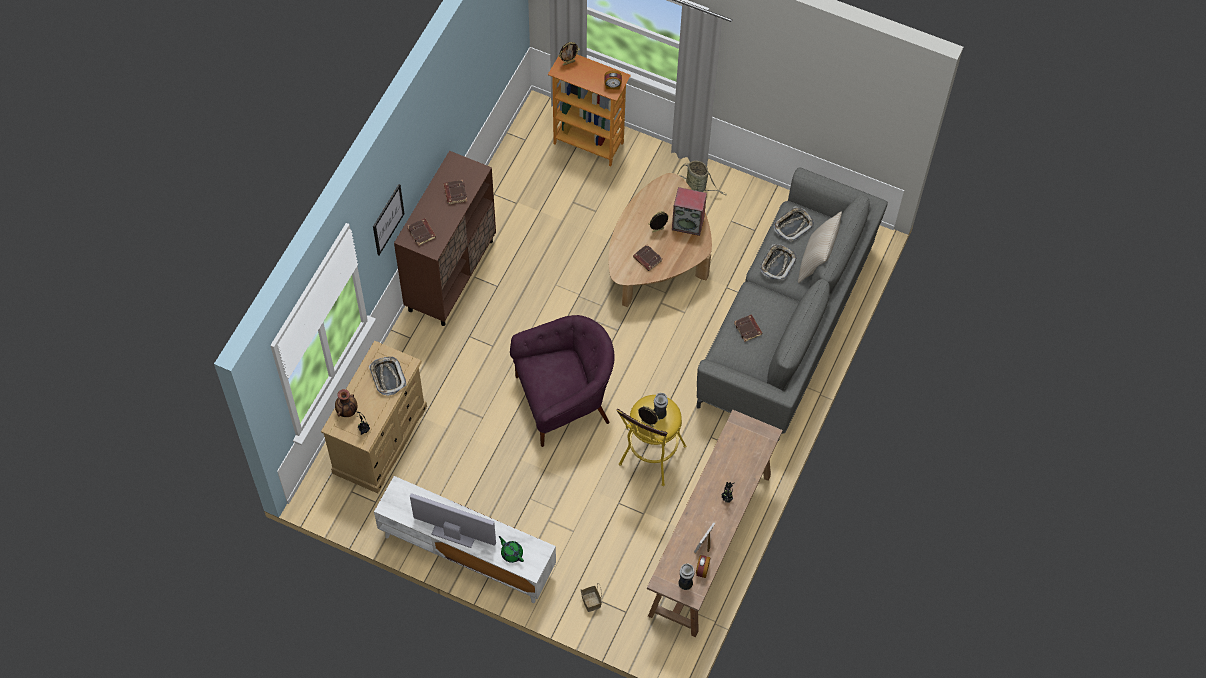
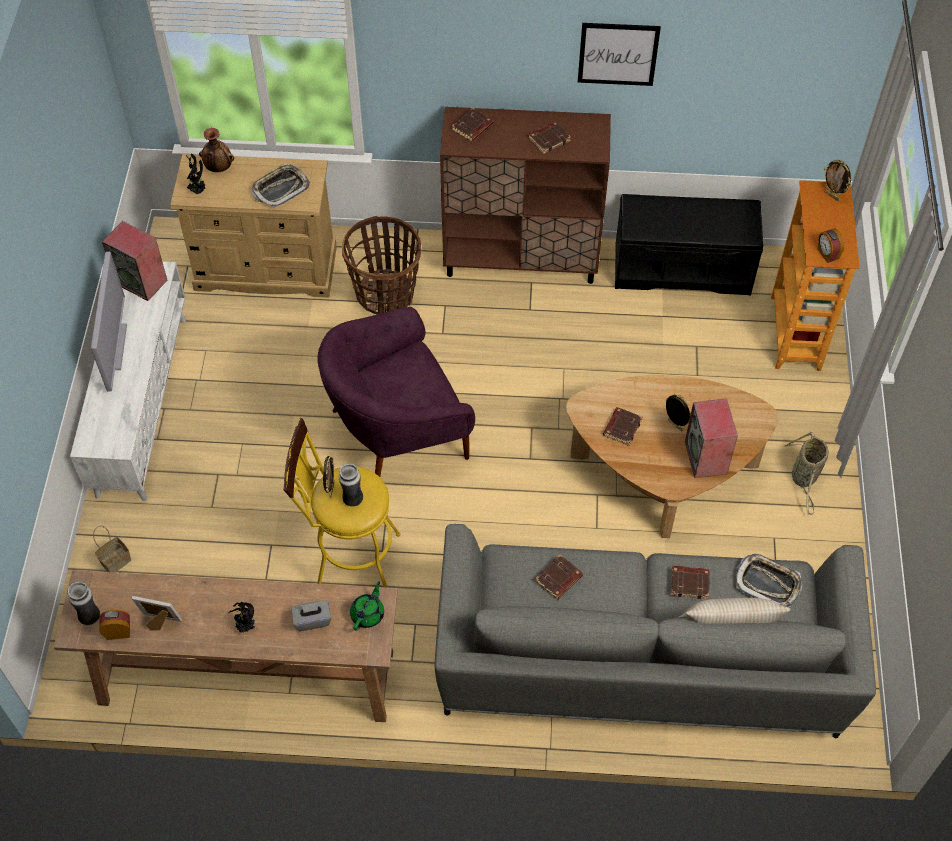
camera: 70 degrees right, 5 degrees down
picture [373,184,405,256] -> picture moved to [578,23,661,86]
green teapot [499,536,524,563] -> green teapot moved to [350,582,384,631]
purple armchair [510,315,615,447] -> purple armchair turned 105 degrees clockwise [317,307,475,477]
tray [760,244,797,280] -> brown book [671,565,710,599]
none -> speaker [102,221,167,301]
none -> grey tissue box [291,601,331,631]
none -> basket [342,216,421,314]
none -> black bench [615,194,763,295]

